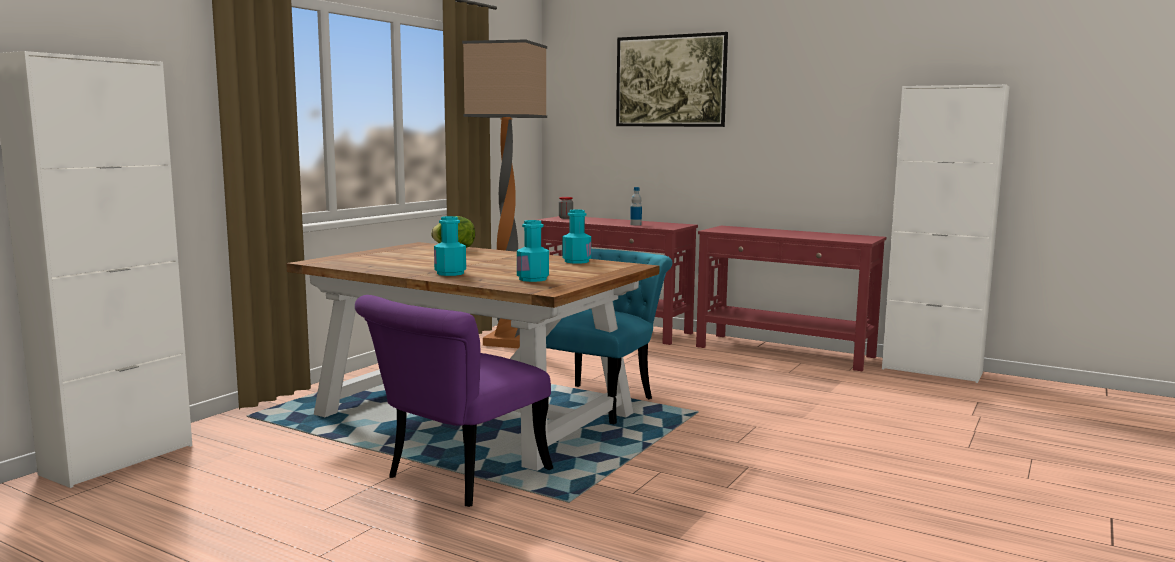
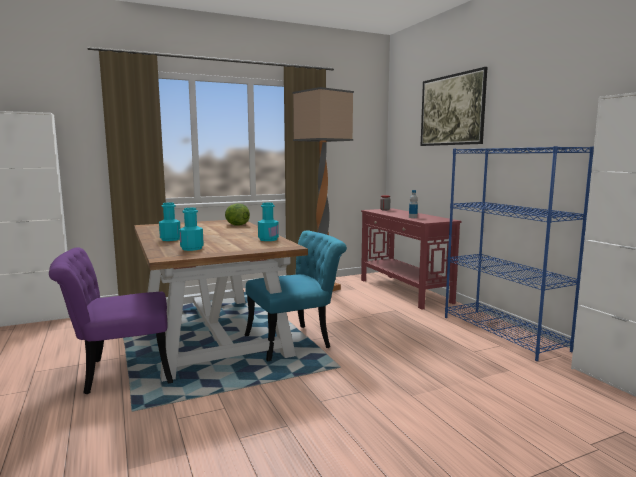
camera: 35 degrees right, 0 degrees up
red console table [696,226,886,371] -> blue bookcase [445,146,594,361]

